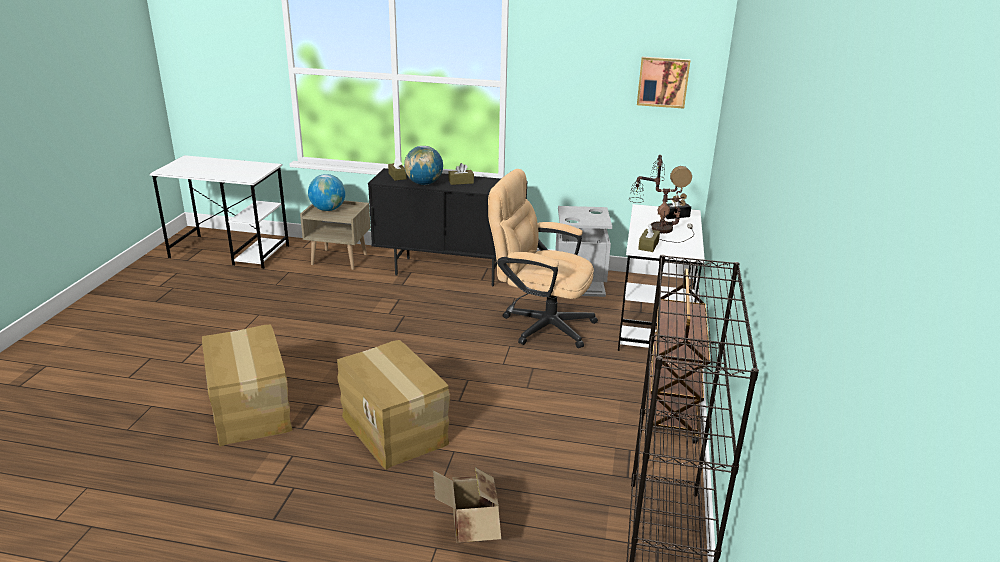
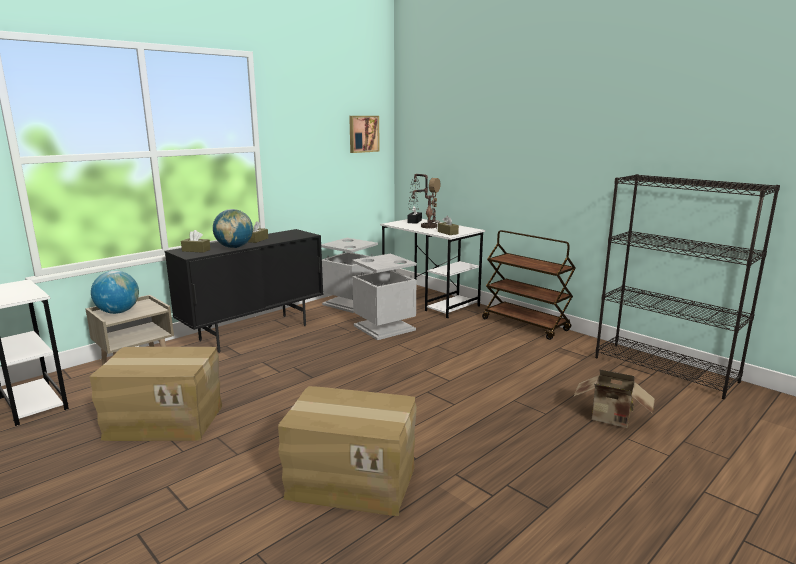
camera: 55 degrees left, 10 degrees down
cardboard box [337,340,450,470] -> cardboard box moved to [90,347,222,441]
beige office chair [488,169,598,348] -> grey trash can [352,254,417,340]

